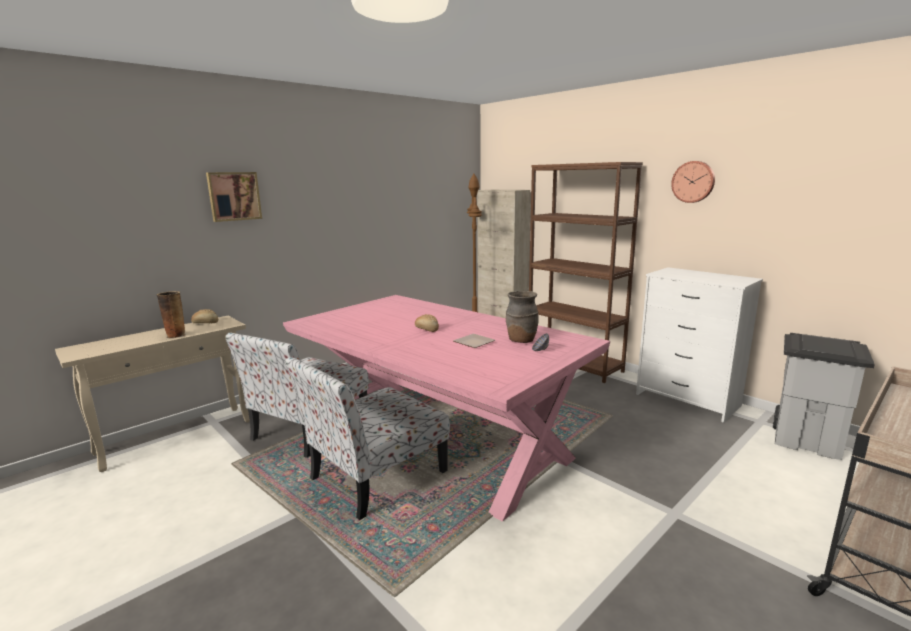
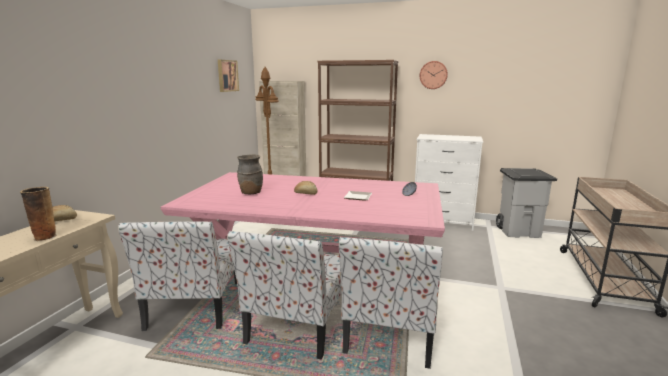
camera: 30 degrees left, 0 degrees up
picture [206,172,262,222] -> picture moved to [218,60,239,92]
brown vase [506,291,539,343] -> brown vase moved to [237,154,263,194]
none -> chair [339,237,443,369]

